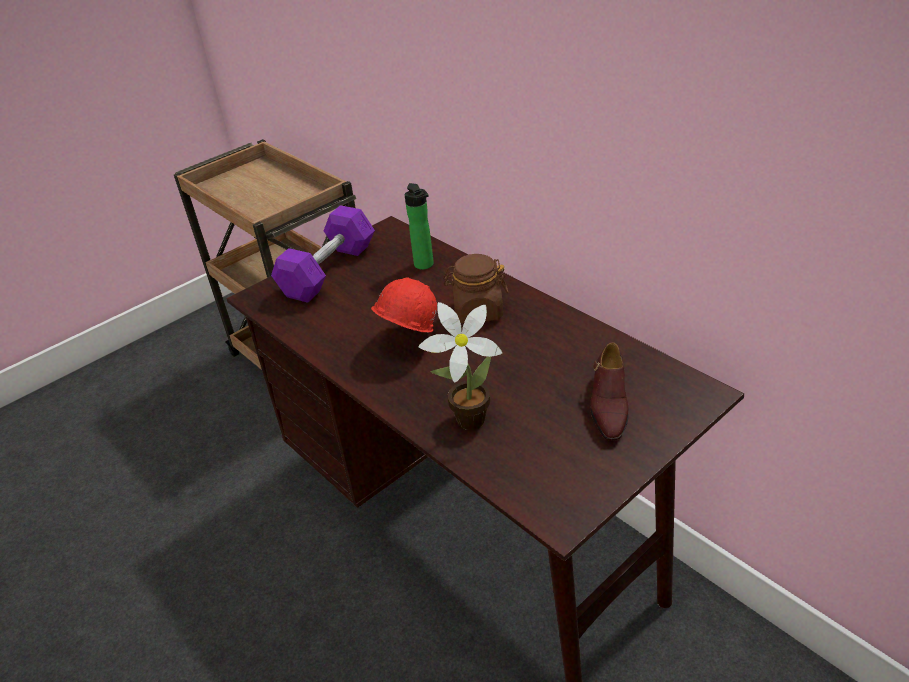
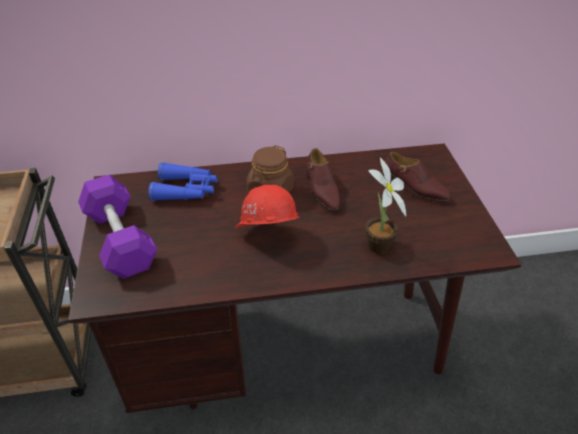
camera: 60 degrees left, 5 degrees up
bottle [404,183,434,270] -> blue binoculars [148,162,217,201]
none -> brown shoe [306,148,340,211]

